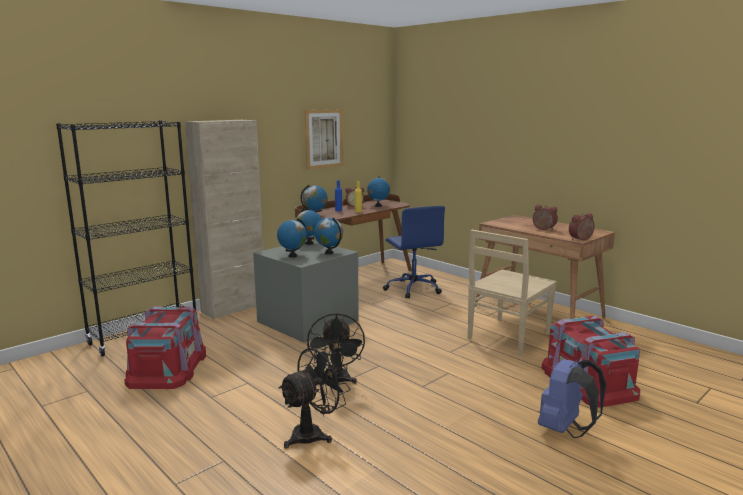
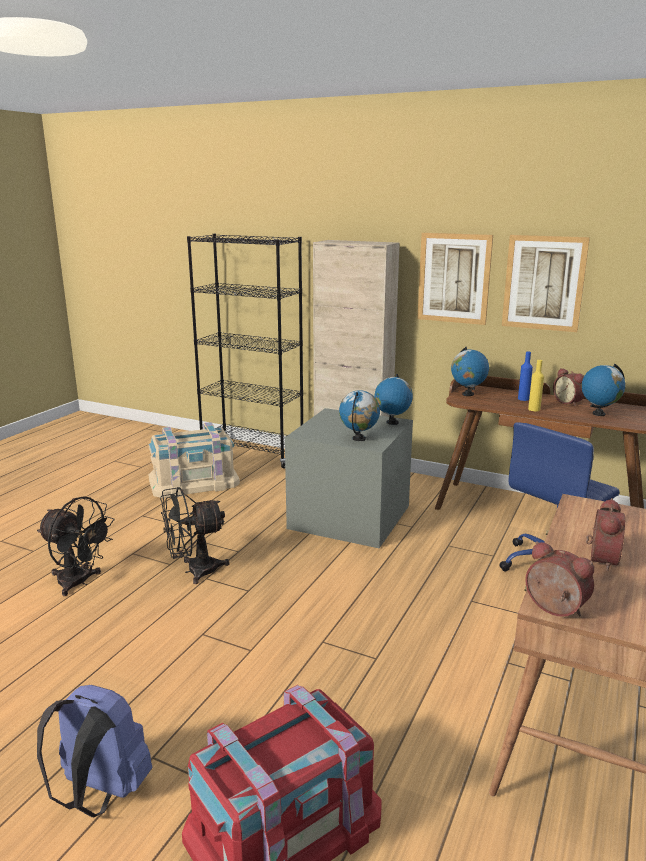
camera: 70 degrees right, 5 degrees up
red storage box [124,307,206,389] -> beige storage box [149,422,240,498]
globe [277,218,307,257] -> none
beige chair [468,230,557,355] -> none
none -> picture [417,233,493,325]

